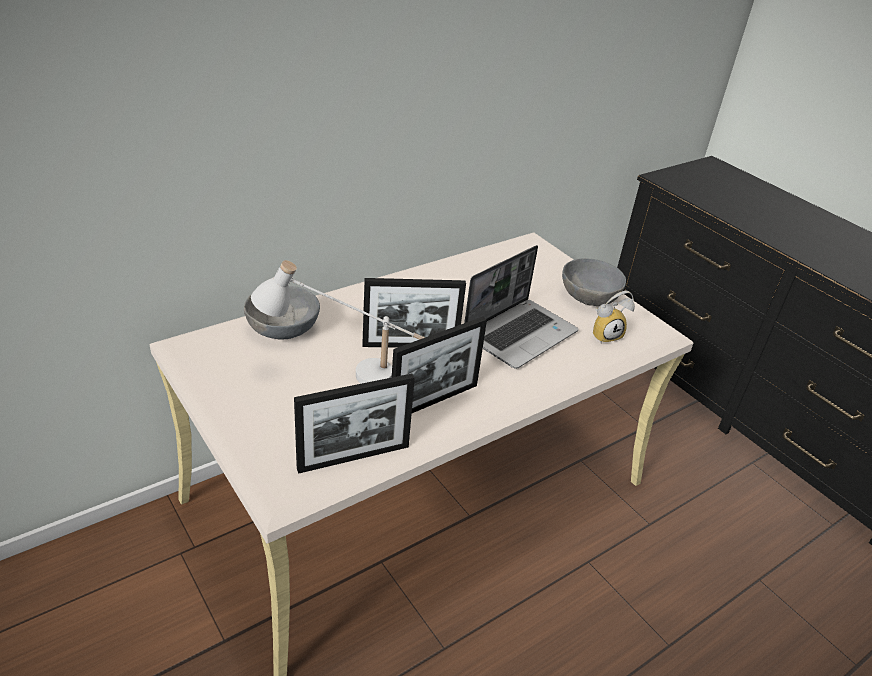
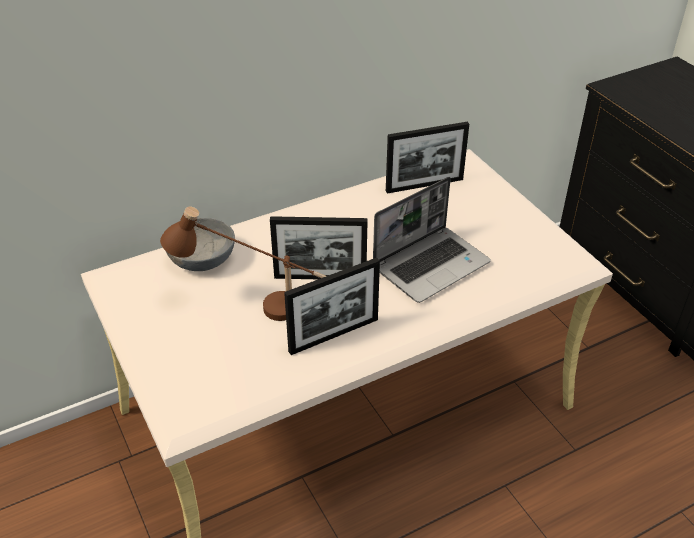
camera: 10 degrees right, 5 degrees up
white table lamp [251,260,425,384] -> brown table lamp [160,207,326,321]
picture frame [294,374,415,474] -> picture frame moved to [386,122,469,194]
grey bowl [562,258,626,306] -> none
alarm clock [593,291,635,343] -> none

